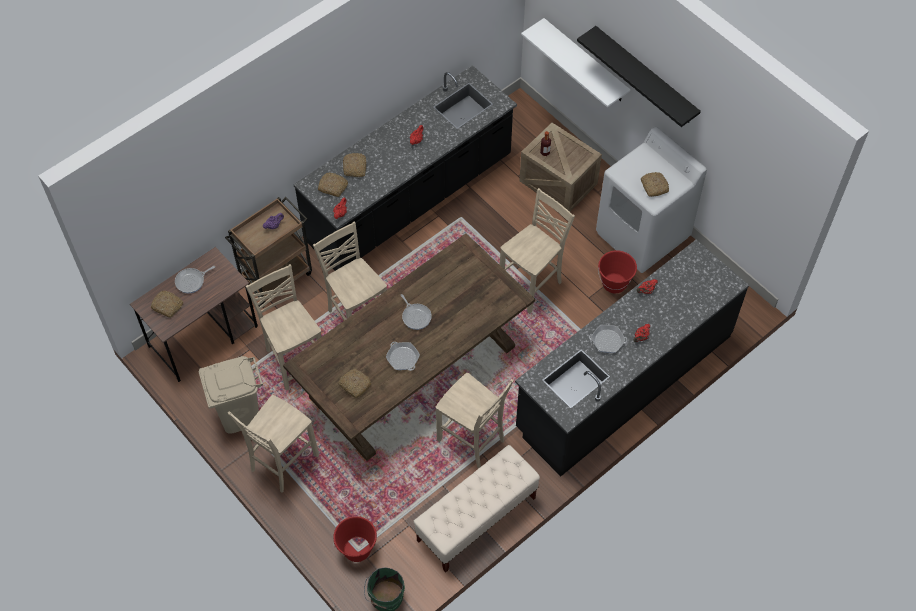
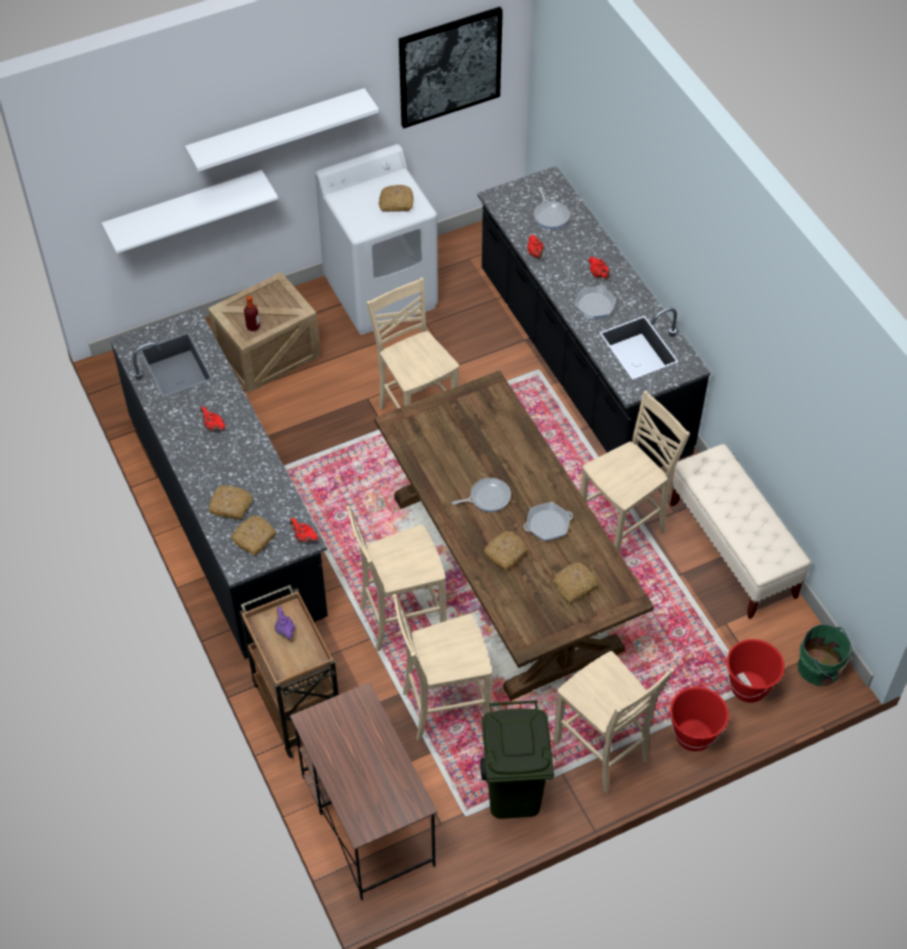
camera: 75 degrees left, 5 degrees down
bread [151,290,183,318] -> bread moved to [484,531,528,570]
frying pan [175,266,215,293] -> frying pan moved to [534,188,570,229]
beige trash can [198,356,263,434] -> green trash can [480,700,554,819]
black shelf [577,26,701,127] -> white shelf [185,88,379,172]
red bucket [598,250,637,293] -> red bucket moved to [670,687,729,751]
none -> picture [399,7,503,129]

